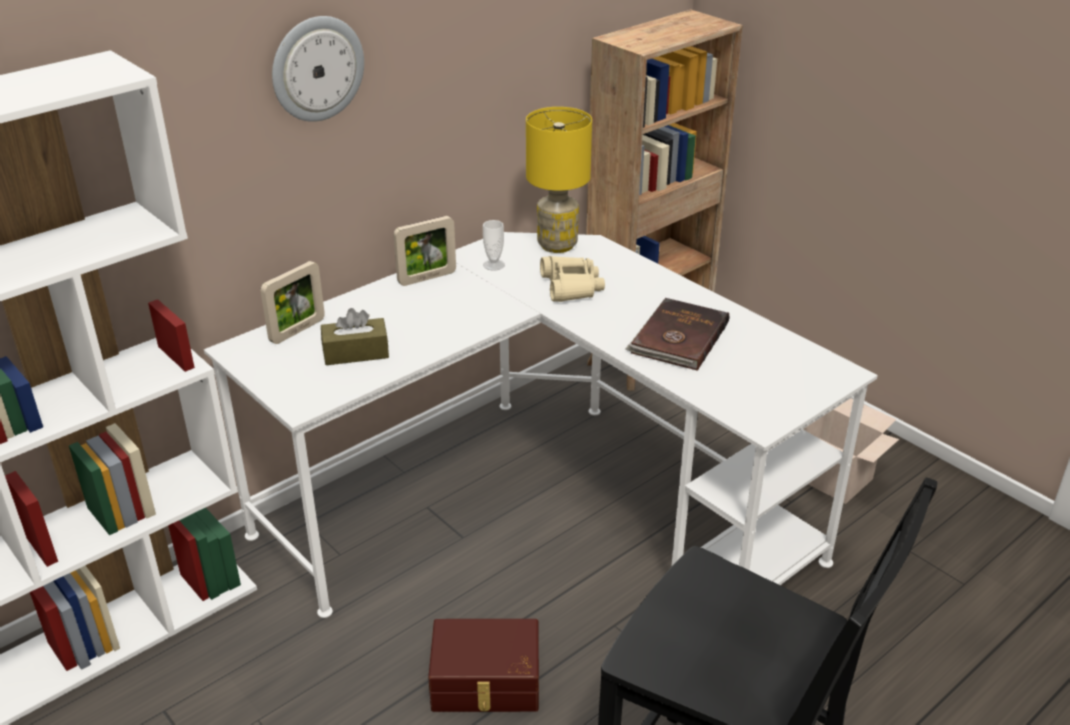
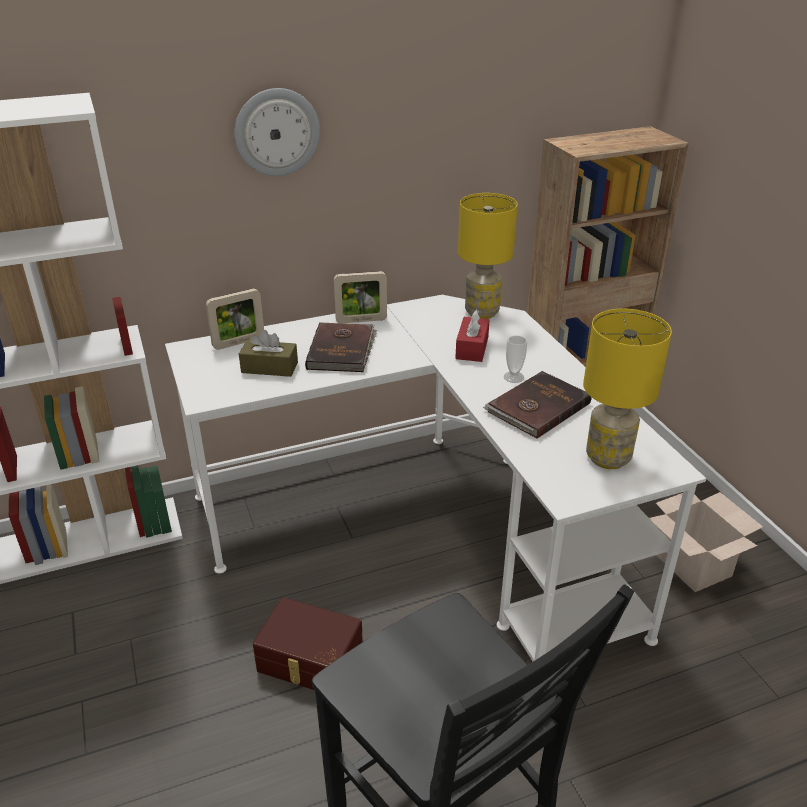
camera: 20 degrees right, 0 degrees up
cup [483,220,505,271] -> cup moved to [504,335,527,383]
beige binoculars [540,256,605,302] -> red tissue box [455,310,489,362]
none -> brown book [305,322,377,372]
none -> yellow table lamp [583,308,672,469]

